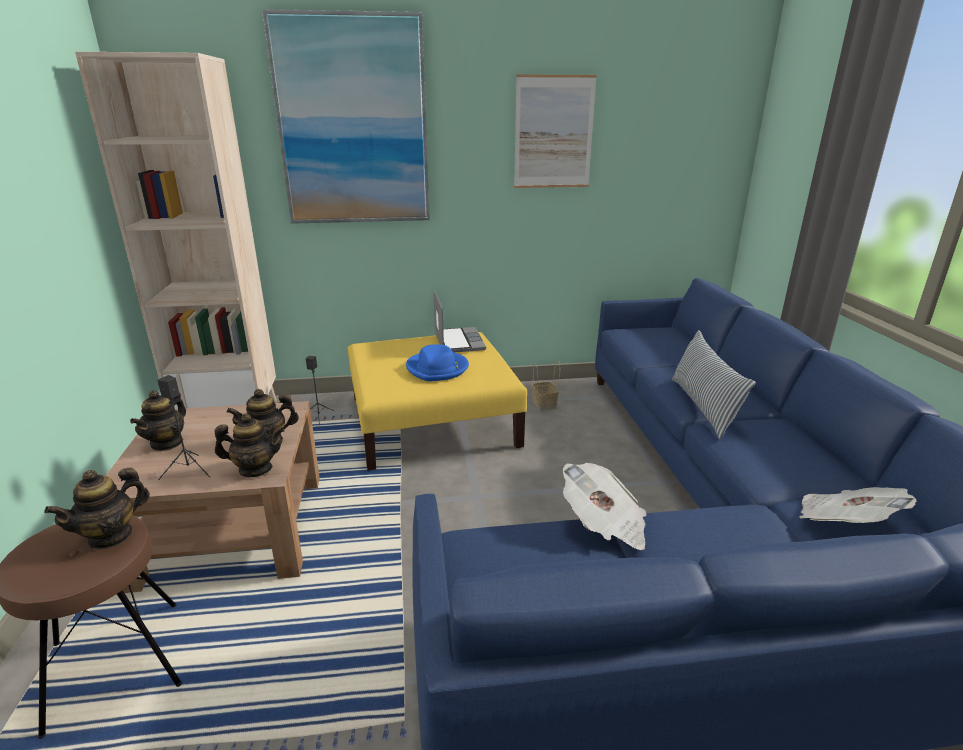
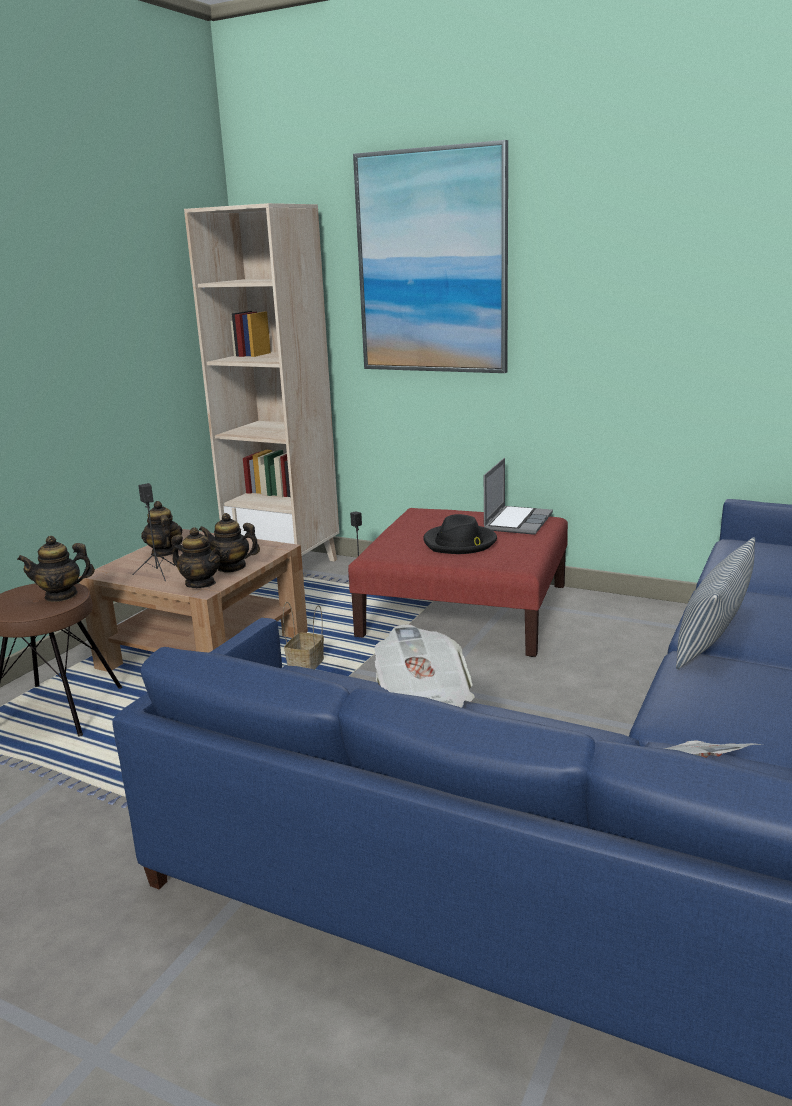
camera: 35 degrees right, 5 degrees down
teapot [130,390,186,451] -> teapot turned 105 degrees clockwise [141,501,183,557]
yellow ottoman [348,332,527,471] -> red ottoman [348,508,568,657]
blue hat [406,344,469,381] -> black hat [423,514,497,554]
picture [514,74,597,188] -> none
basket [532,360,560,411] -> basket moved to [283,602,324,669]

